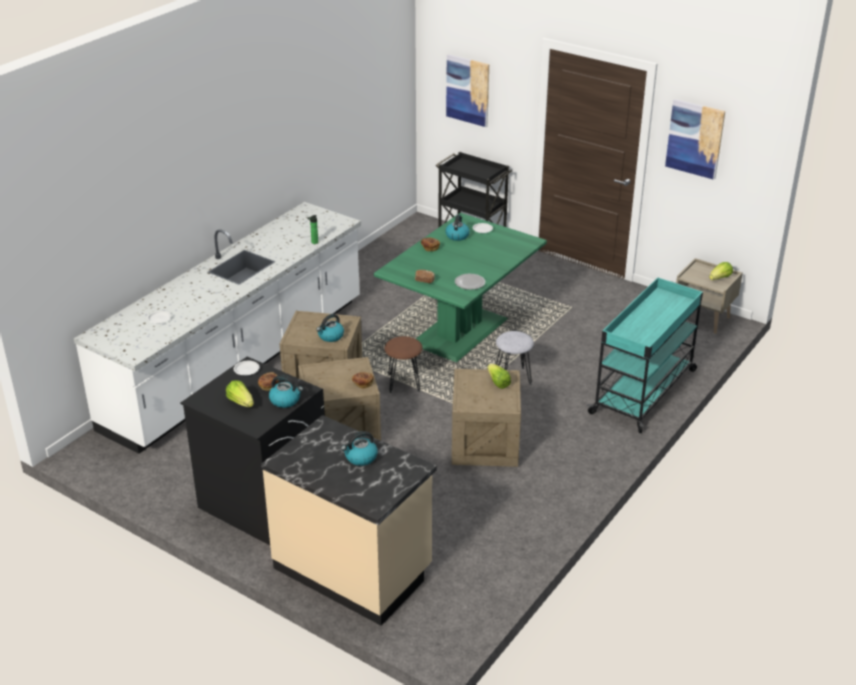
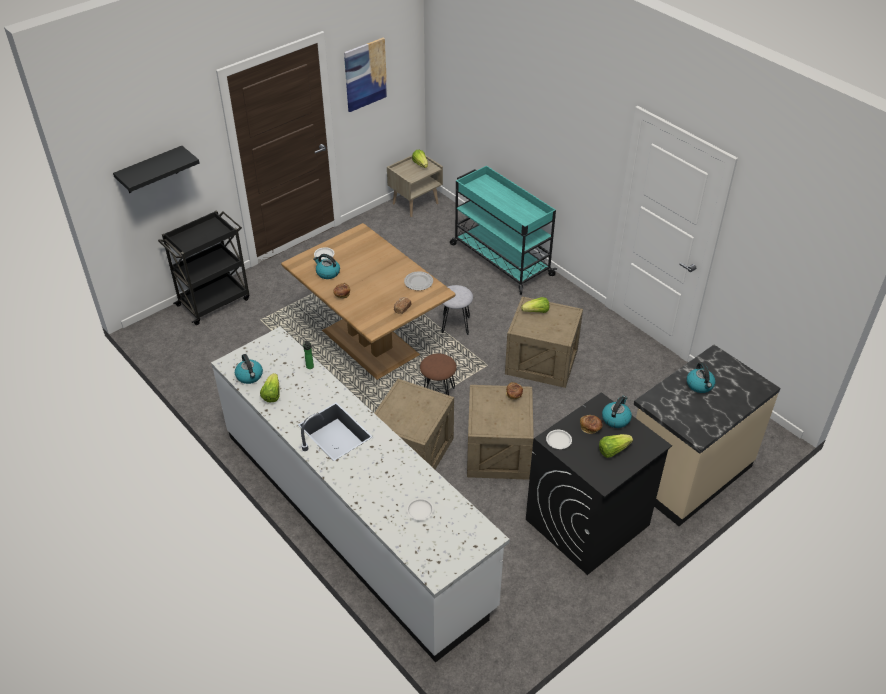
camera: 75 degrees left, 10 degrees up
kettle [316,314,344,342] -> kettle moved to [235,354,263,384]
green dining table [374,213,547,362] -> brown dining table [281,223,455,380]
picture [446,54,489,127] -> black shelf [113,146,200,193]
none -> lettuce [260,373,280,402]

